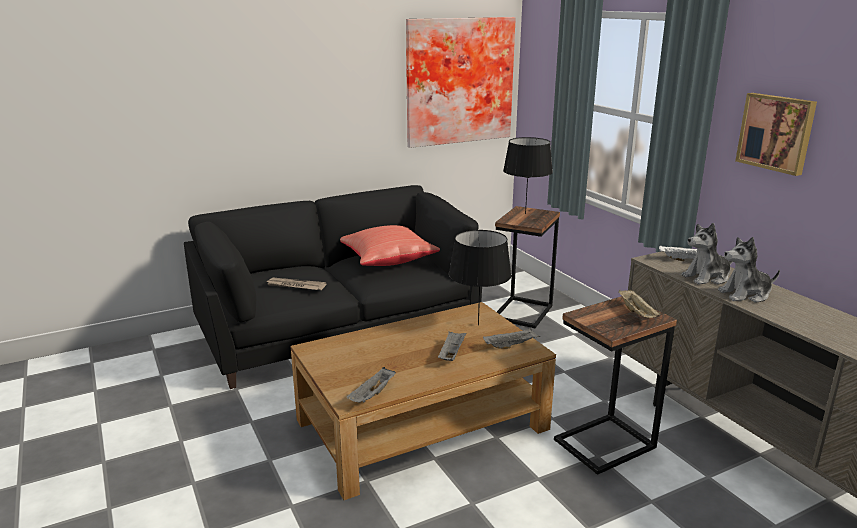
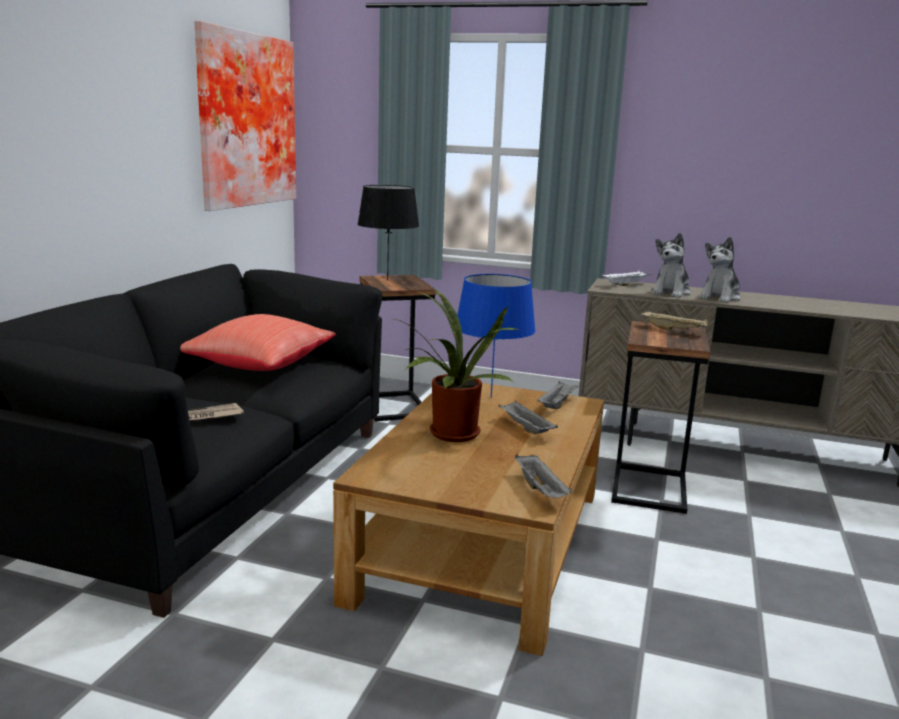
camera: 45 degrees left, 5 degrees down
black table lamp [449,230,512,325] -> blue table lamp [457,274,536,398]
picture [735,93,817,176] -> none
none -> potted plant [395,288,521,442]

